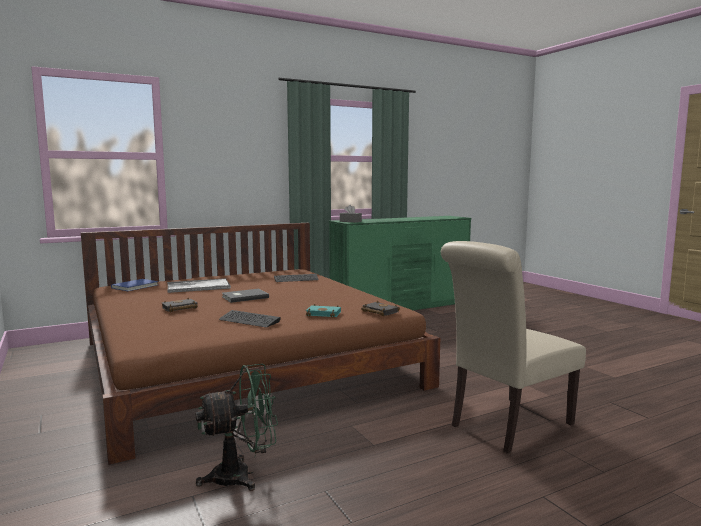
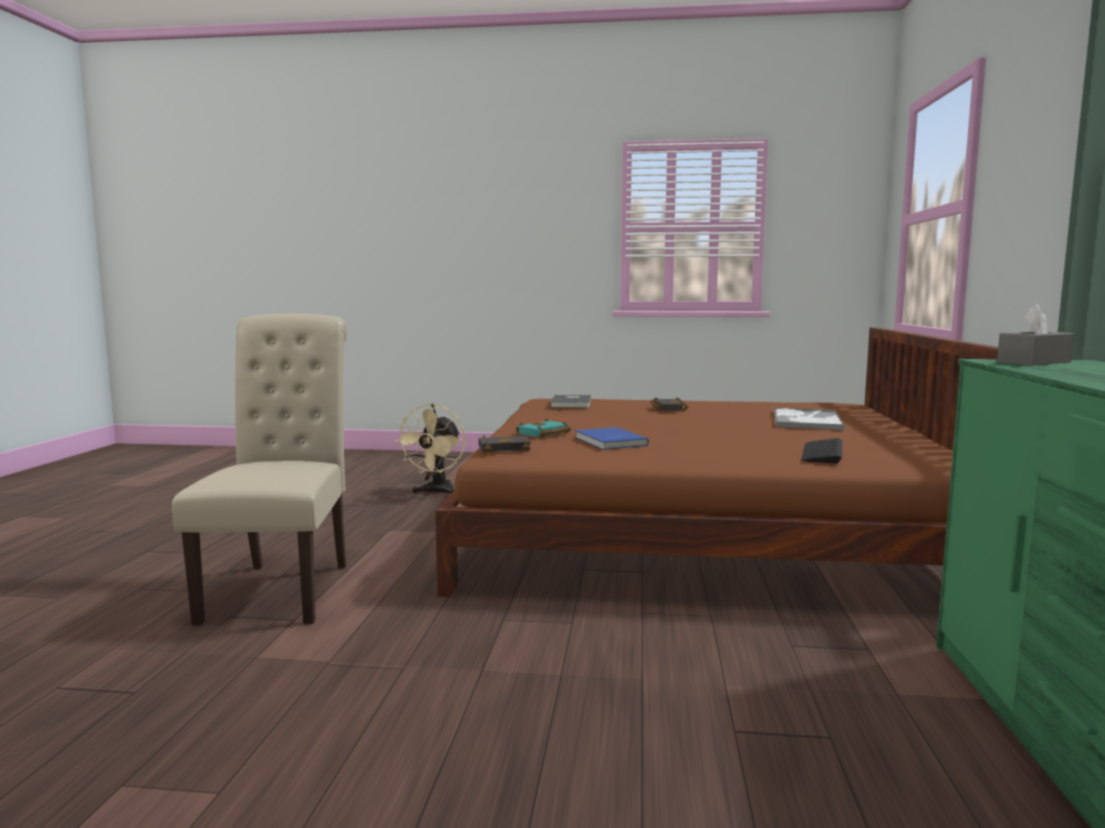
camera: 125 degrees right, 0 degrees up
blue book [111,279,159,291] -> blue book moved to [575,427,649,450]
green fan [196,364,278,491] -> beige fan [395,404,465,495]
keyboard [219,310,281,327] -> none
grey book [222,289,269,303] -> grey book moved to [550,395,591,408]

